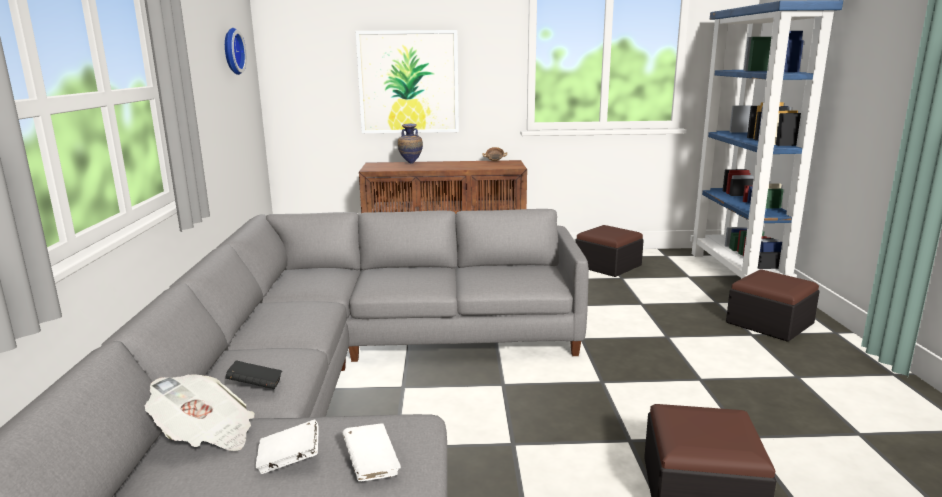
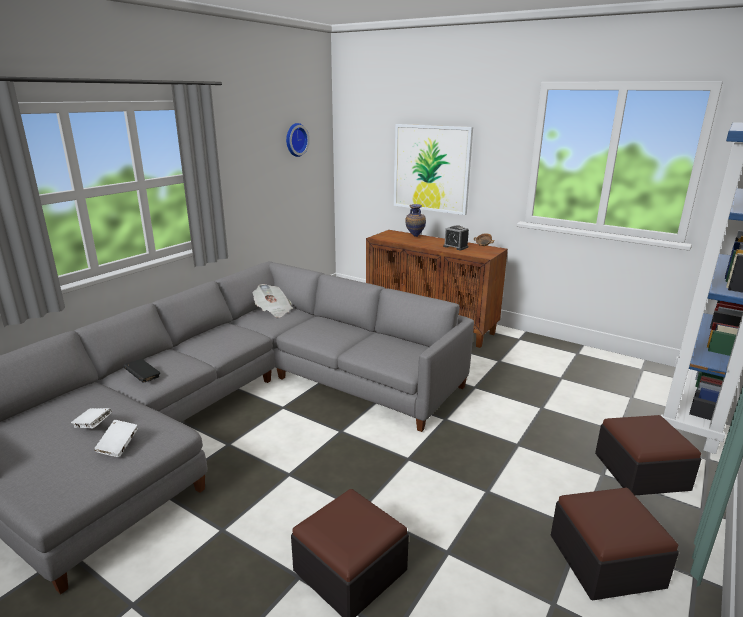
camera: 35 degrees right, 5 degrees up
newspaper [145,374,255,451] -> newspaper moved to [252,284,293,318]
ottoman [575,225,644,277] -> ottoman moved to [551,488,679,600]
none -> alarm clock [443,225,469,250]

